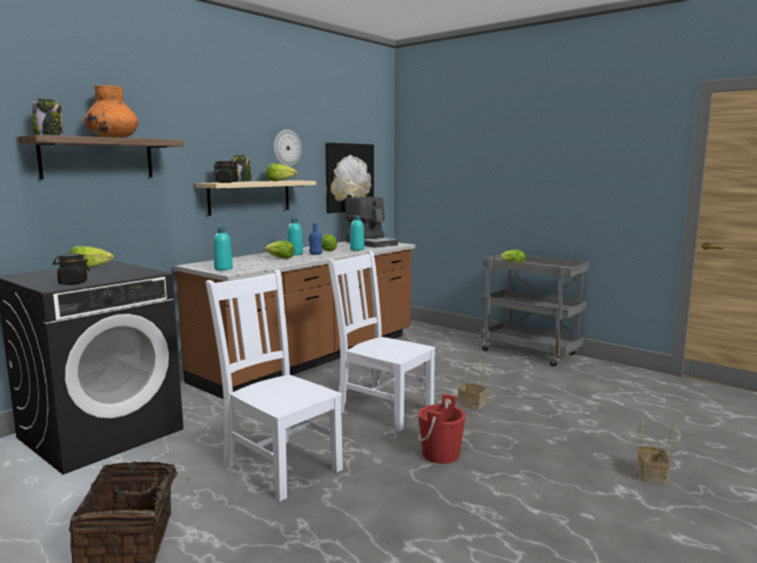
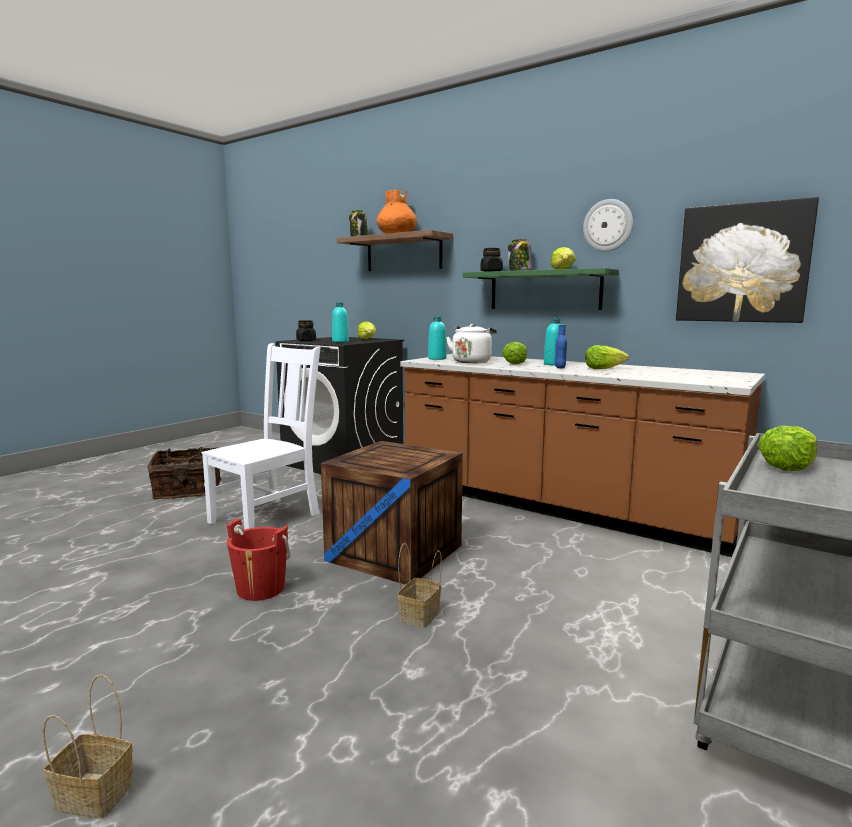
camera: 85 degrees right, 0 degrees up
beige shelf [196,180,316,216] -> green shelf [463,268,619,310]
white chair [328,251,436,432] -> crate [321,441,463,585]
coffee machine [345,197,398,248] -> none
turquoise bottle [350,215,365,250] -> turquoise bottle moved to [332,302,349,342]
none -> white kettle [446,324,497,363]

